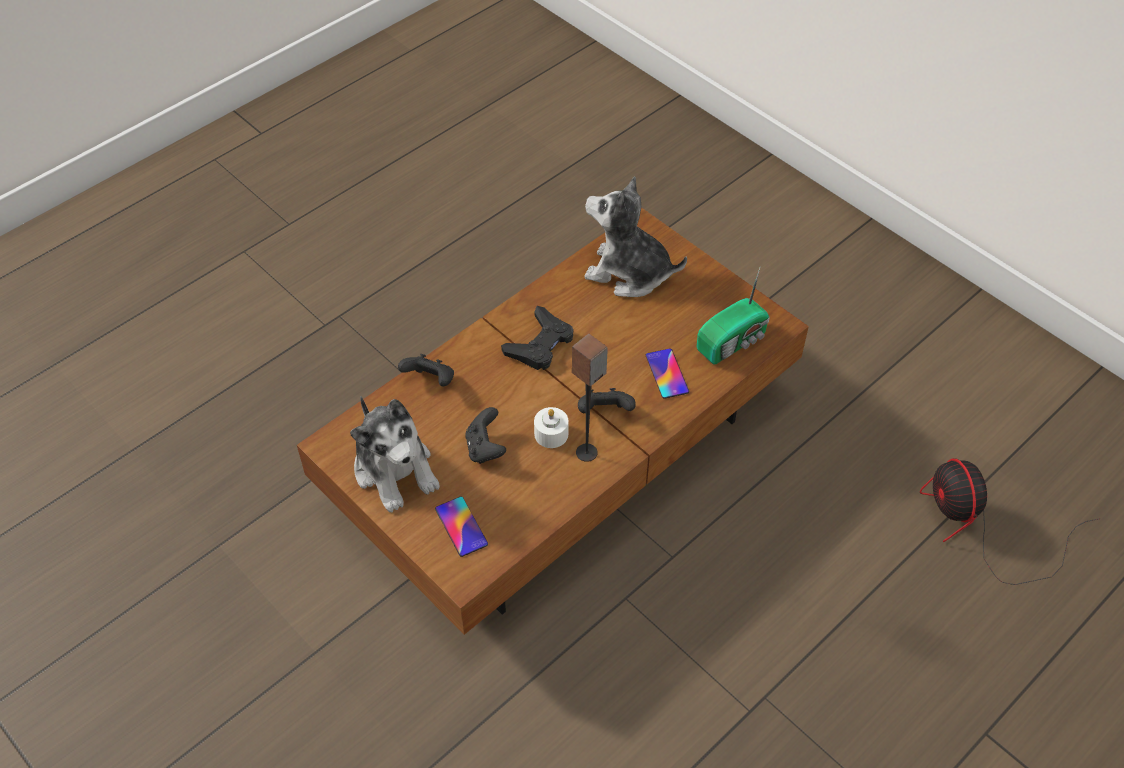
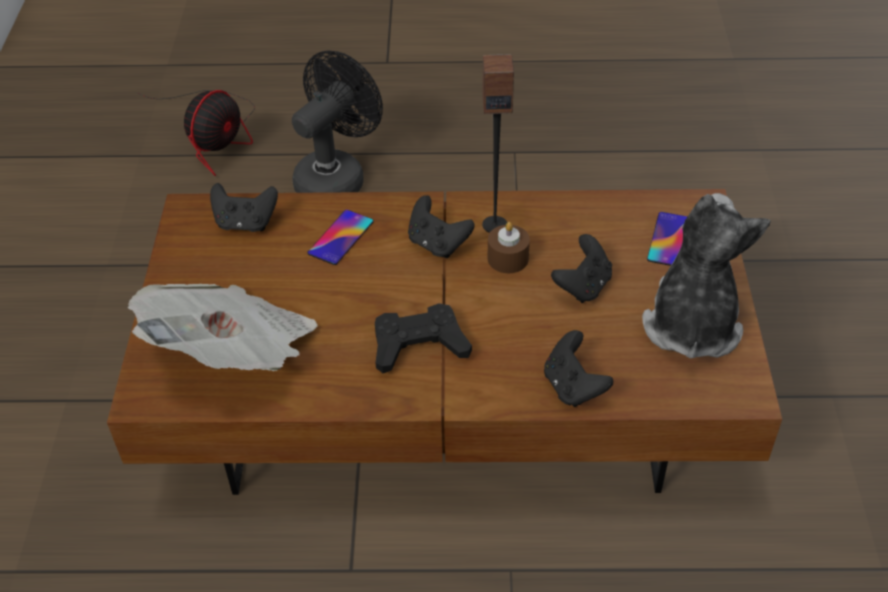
camera: 135 degrees left, 5 degrees down
white candle [534,407,568,448] -> brown candle [488,222,530,273]
plush toy [584,176,687,297] -> newspaper [128,284,318,371]
radio [697,266,770,365] -> black game controller [210,183,278,232]
none -> black fan [292,50,383,193]

